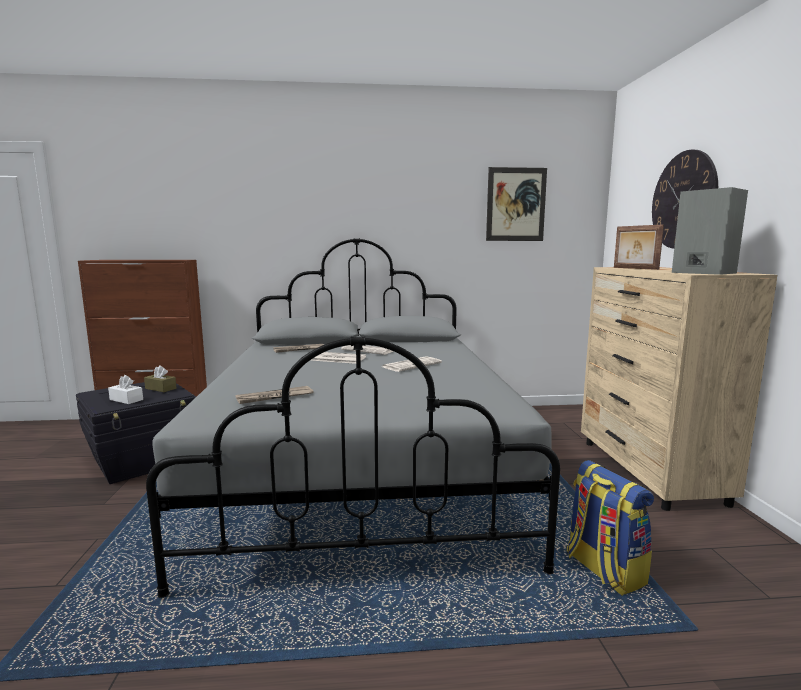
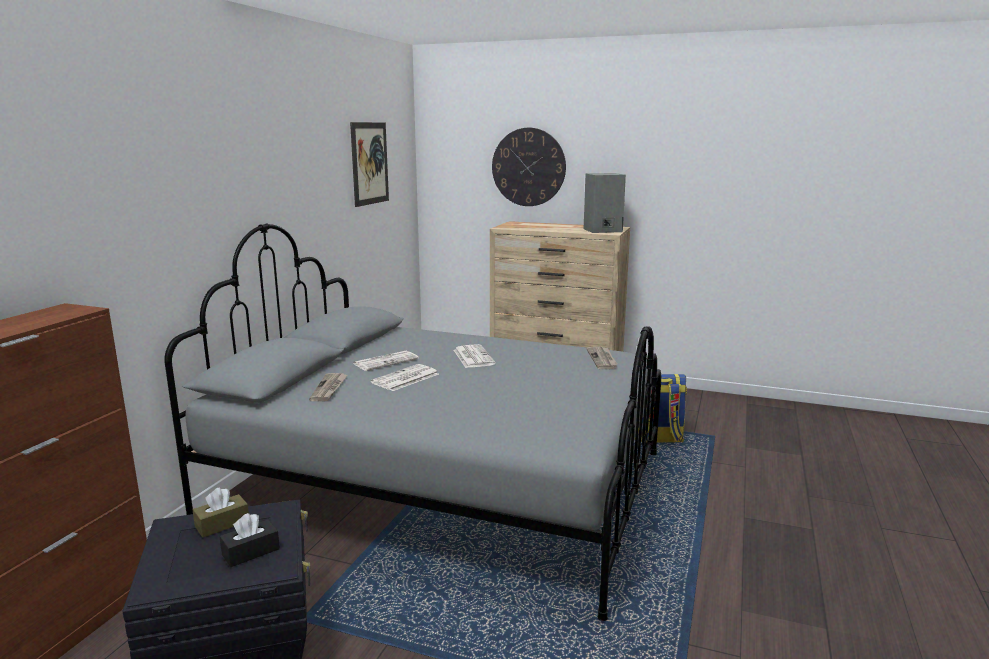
camera: 65 degrees left, 5 degrees up
white tissue box [108,375,143,404] -> black tissue box [220,513,280,567]
newspaper [235,386,314,404] -> newspaper moved to [587,347,618,369]
picture frame [614,224,664,270] -> none

